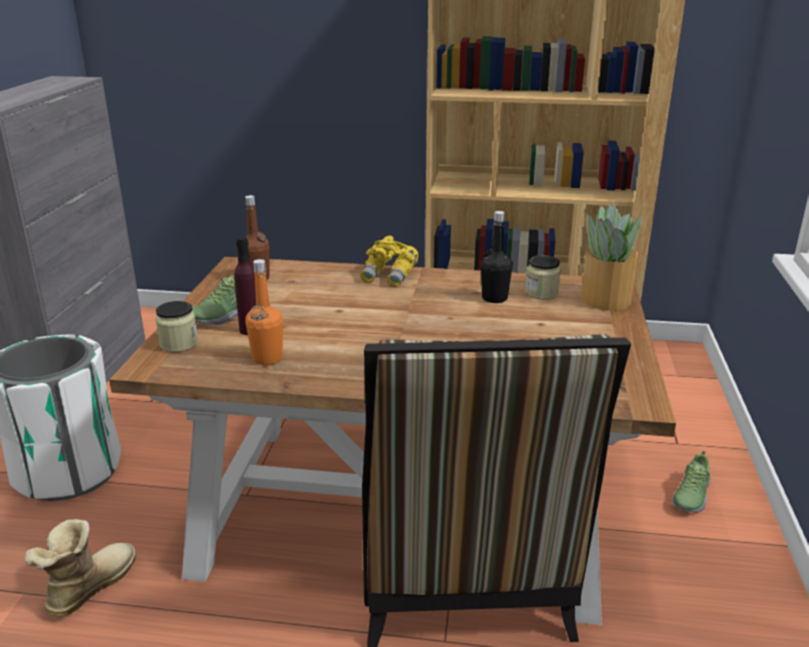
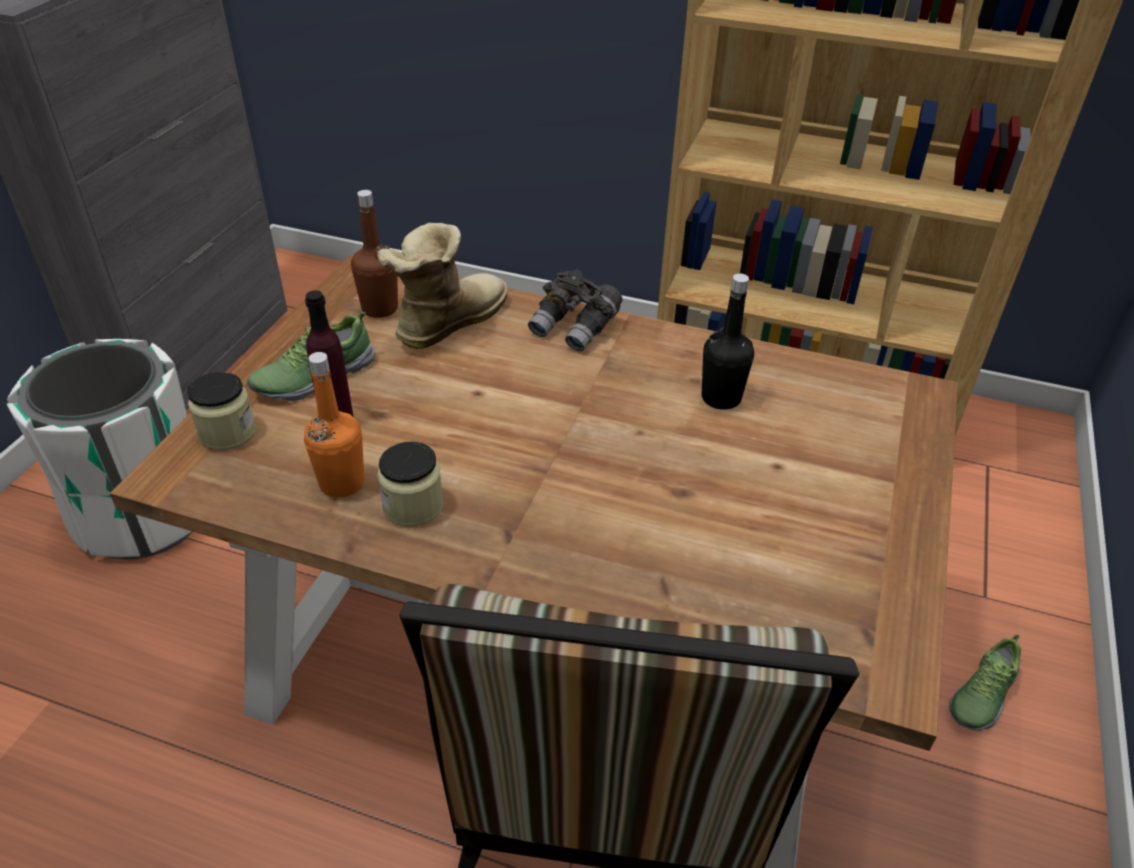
camera: 10 degrees right, 15 degrees up
boot [25,519,136,617] -> boot moved to [377,223,508,349]
yellow binoculars [361,236,419,287] -> grey binoculars [528,269,623,352]
jar [525,255,561,300] -> jar moved to [377,442,443,527]
potted plant [581,204,642,311] -> none

